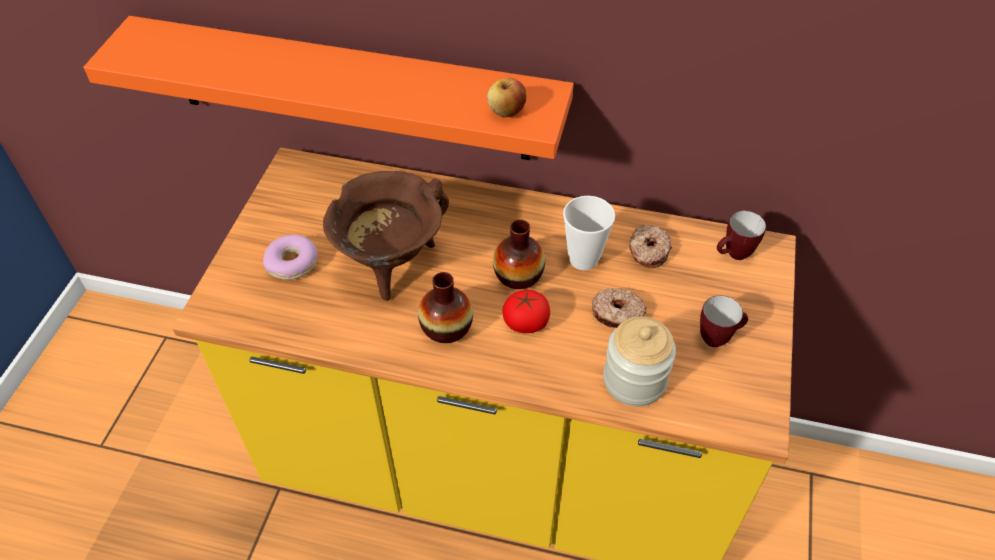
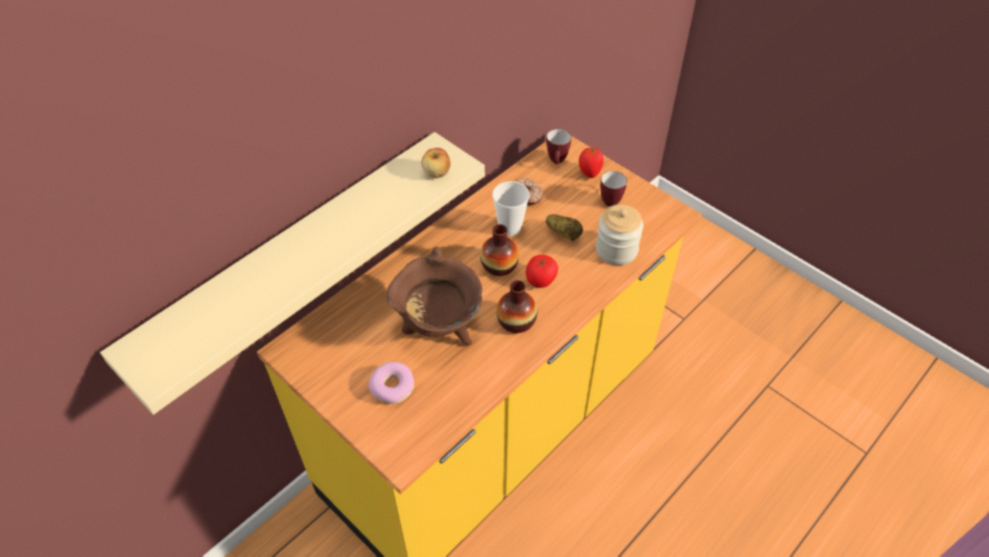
camera: 60 degrees left, 0 degrees up
orange shelf [83,16,574,160] -> beige shelf [100,132,485,415]
donut [592,288,646,328] -> potato [546,214,583,241]
none -> tomato [579,147,604,178]

